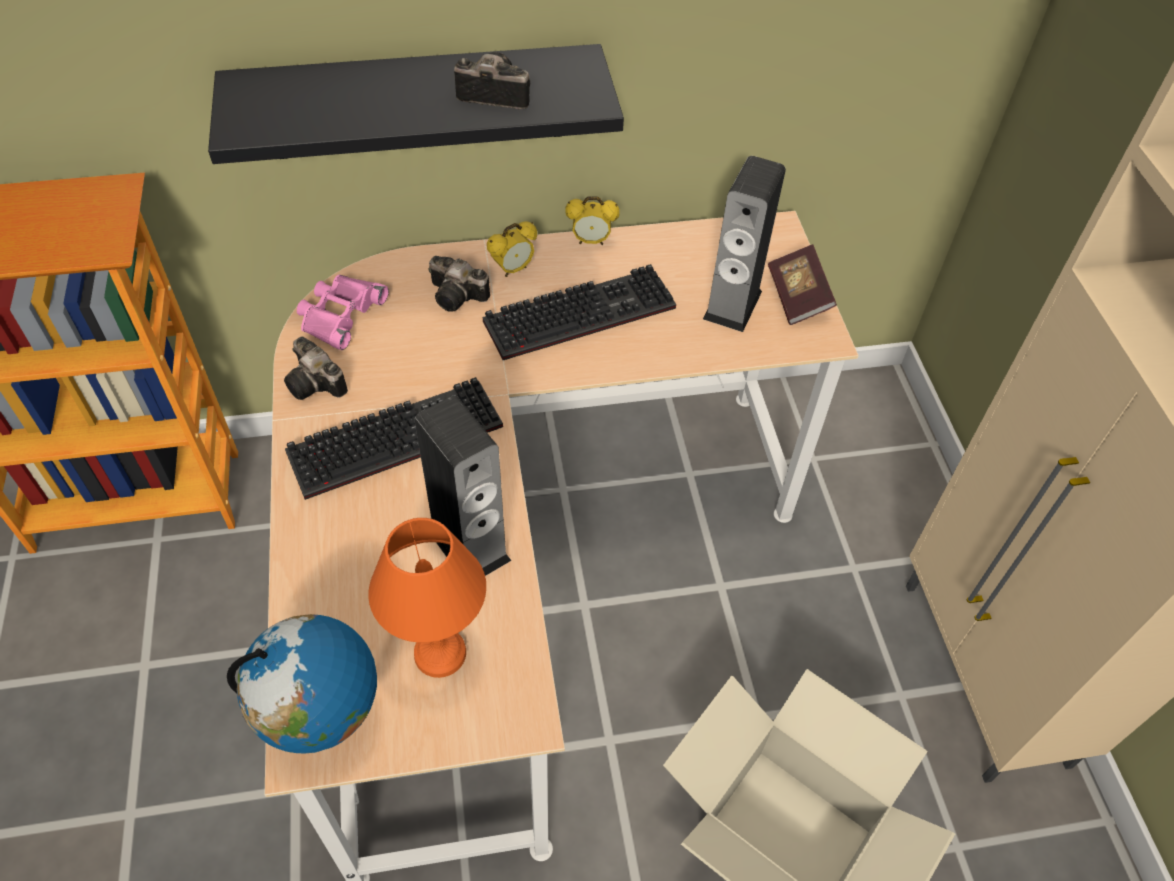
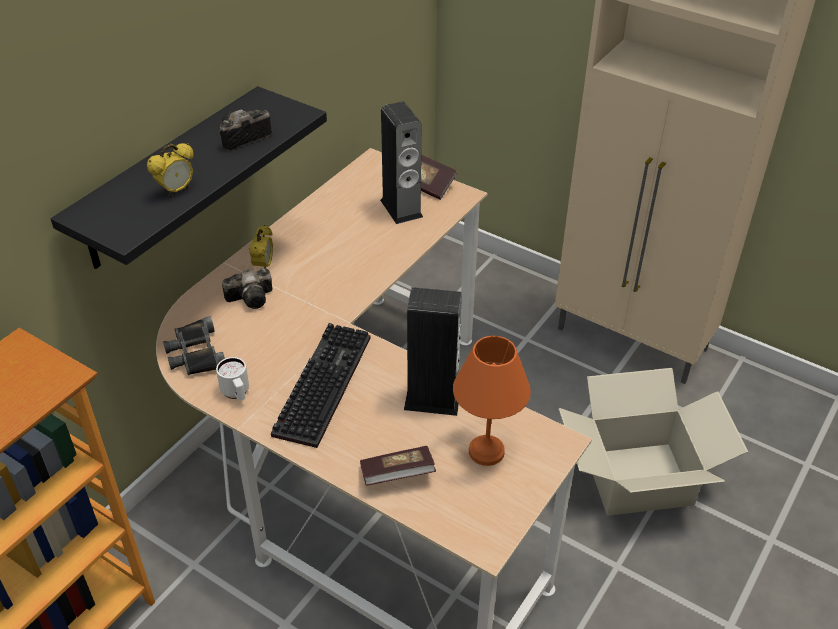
camera: 45 degrees left, 10 degrees down
globe [227,614,377,753] -> none
camera [284,336,348,400] -> white mug [216,357,249,401]
pink binoculars [297,275,389,350] -> black binoculars [163,317,225,375]
keyboard [483,264,676,360] -> none
alarm clock [565,196,620,245] -> alarm clock moved to [147,143,194,197]
none -> book [360,446,436,485]

